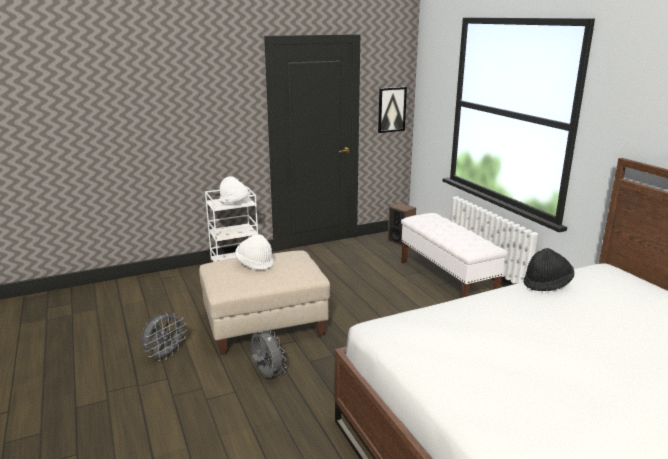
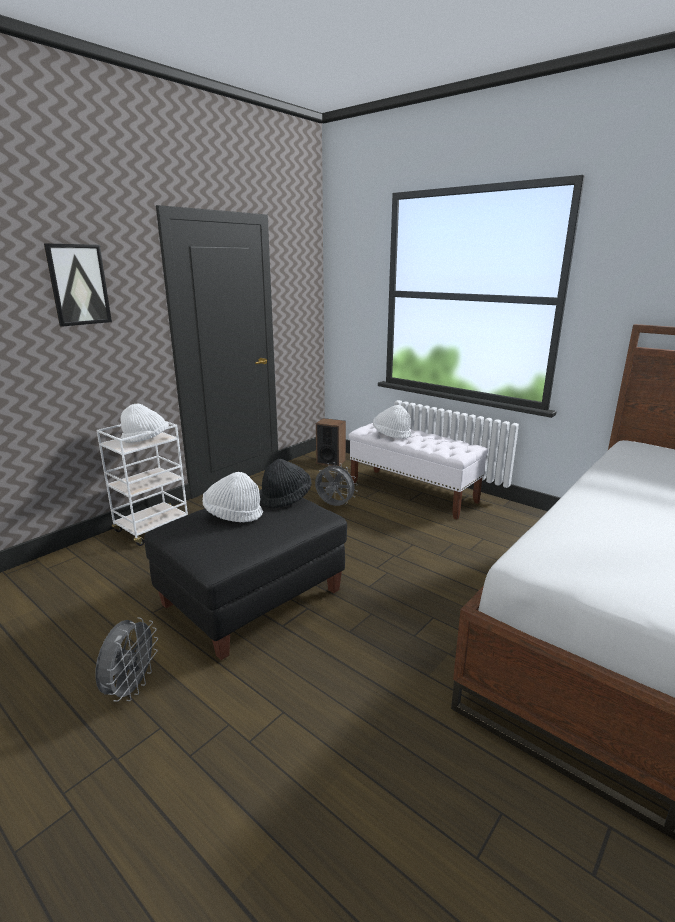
camera: 25 degrees left, 0 degrees up
beige ottoman [199,250,330,355] -> black ottoman [144,489,347,660]
grey fan [251,327,287,378] -> grey fan moved to [315,462,358,506]
picture [378,87,407,133] -> picture moved to [44,244,112,327]
black hat [524,248,574,291] -> black hat moved to [261,459,311,508]
none -> white hat [373,405,412,439]

